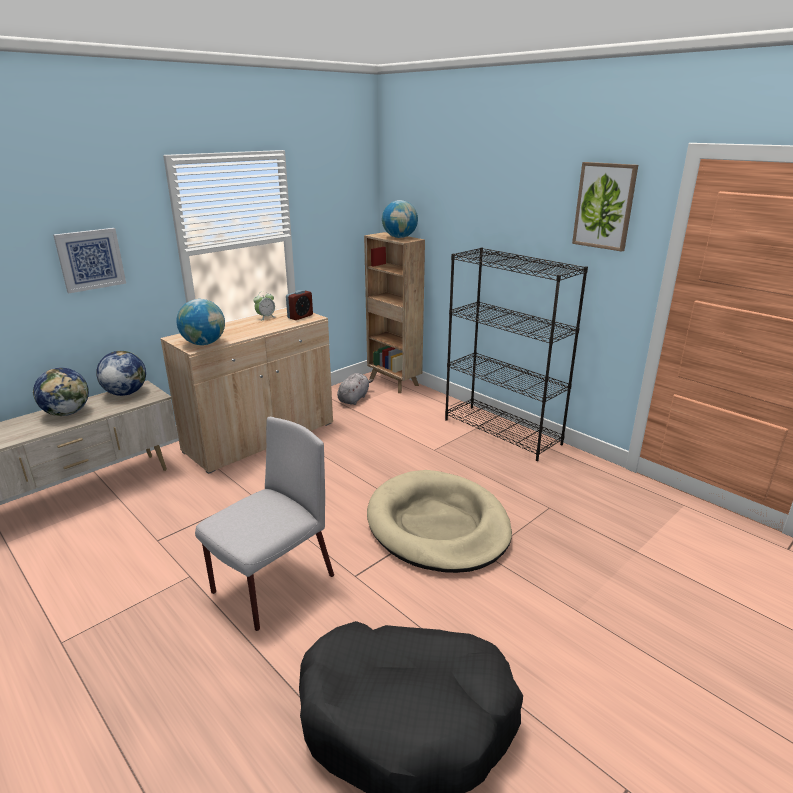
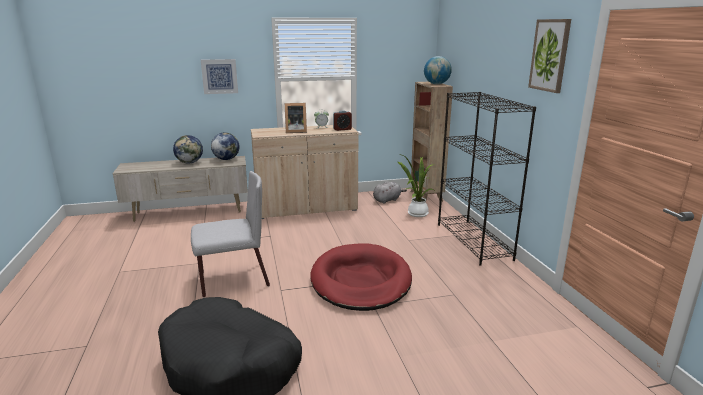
camera: 30 degrees right, 5 degrees down
globe [176,299,225,345] -> none
beige dog bed [367,470,512,573] -> red dog bed [310,243,412,311]
none -> picture frame [285,103,307,133]
none -> potted plant [398,154,435,217]

